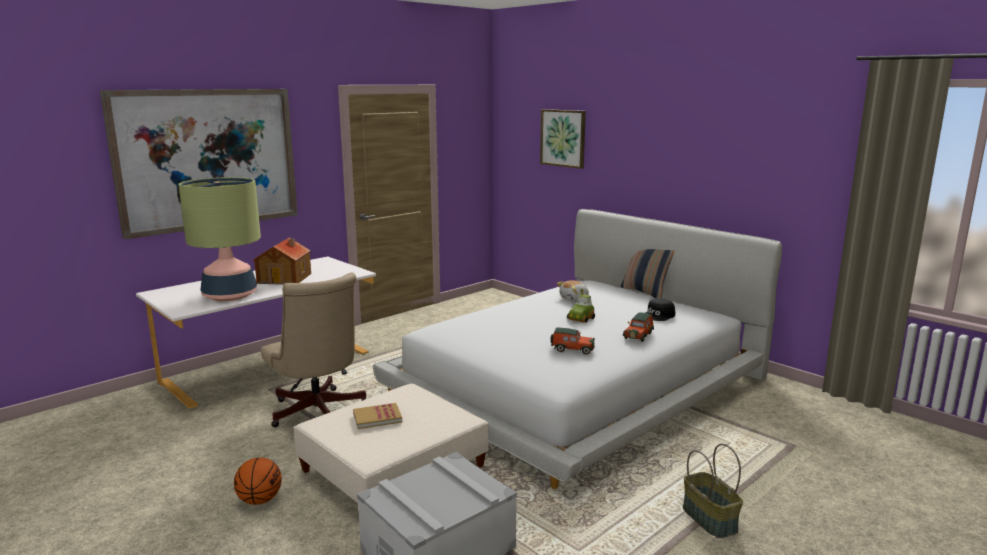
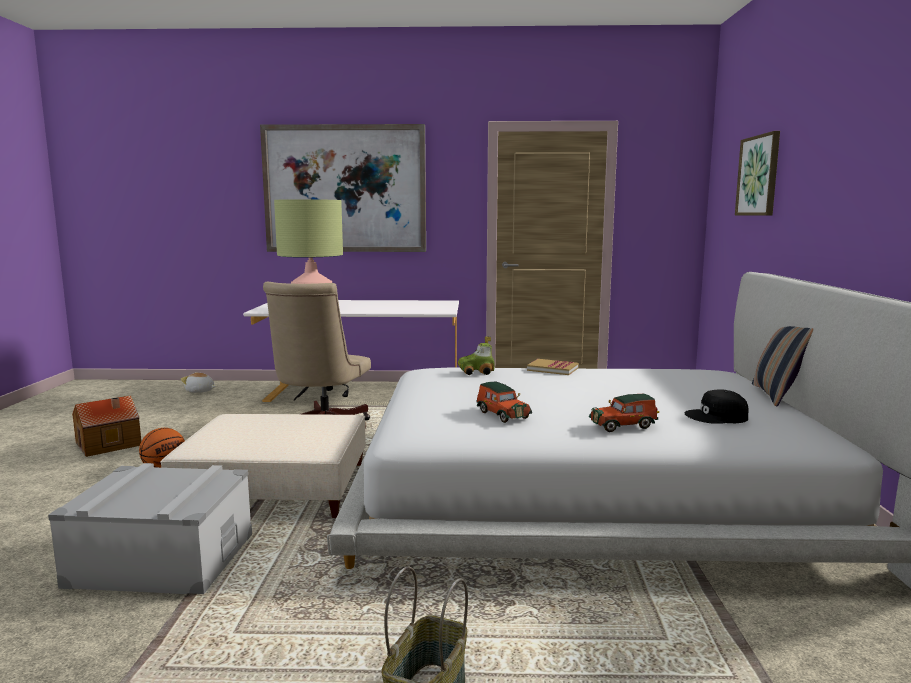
camera: 45 degrees right, 5 degrees down
toy house [253,238,311,285] -> toy house moved to [72,395,141,457]
book [353,403,402,429] -> book moved to [527,359,579,375]
plush toy [557,280,589,301] -> plush toy moved to [181,372,216,393]
toy car [567,289,595,323] -> toy car moved to [458,336,495,375]

